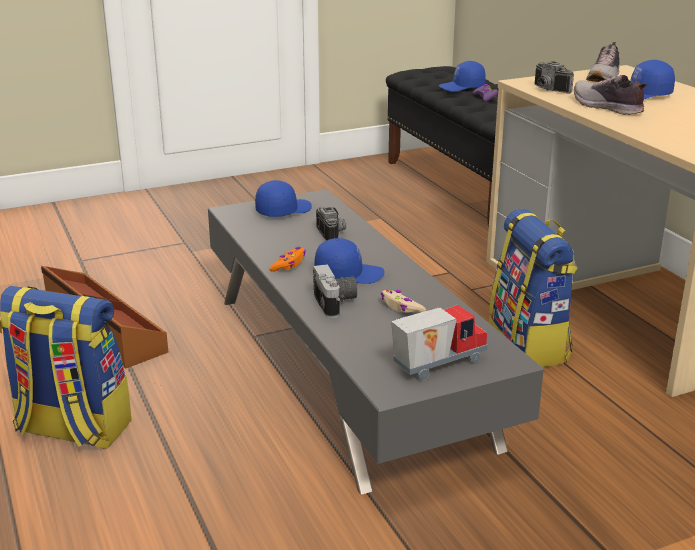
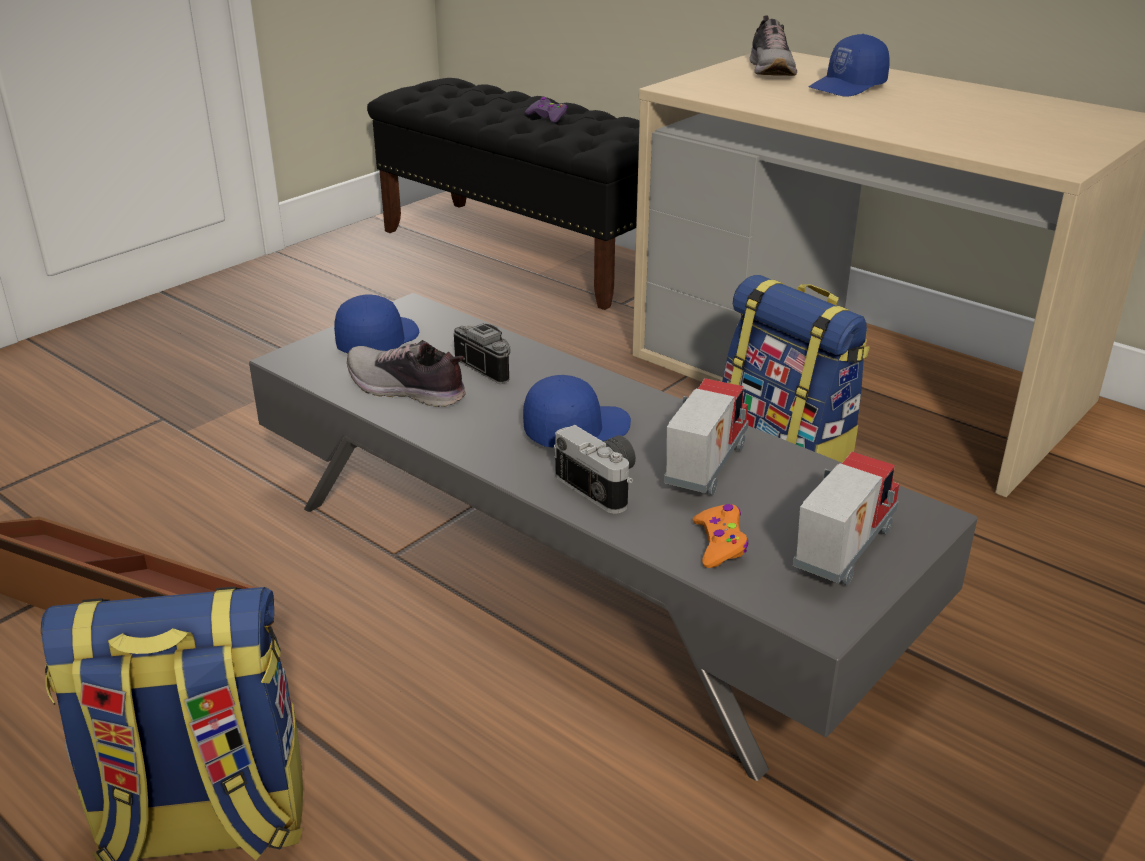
camera: 25 degrees left, 5 degrees up
orange game controller [269,247,306,272] -> orange game controller moved to [693,504,748,568]
beige game controller [381,290,426,313] -> toy truck [664,378,748,496]
blue cap [439,61,486,92] -> none
camera [534,62,574,93] -> none
shoe [574,75,648,115] -> shoe moved to [347,340,466,407]

